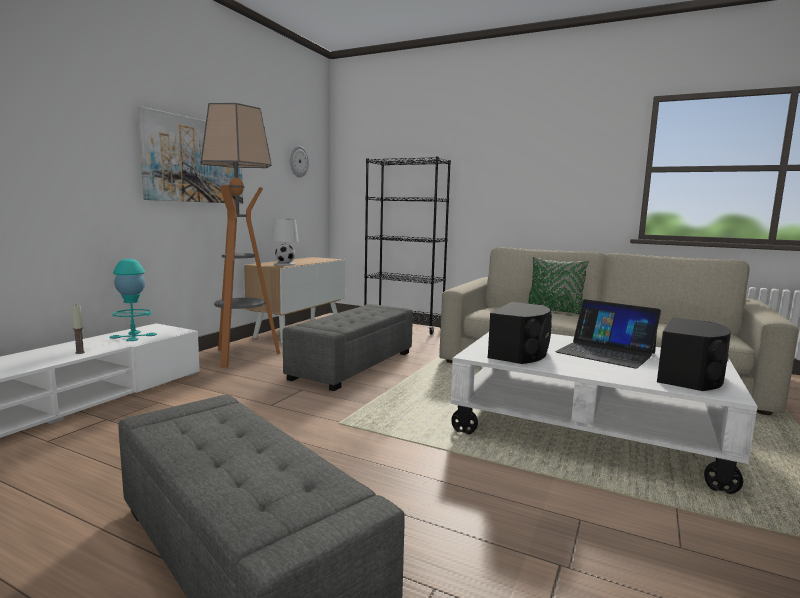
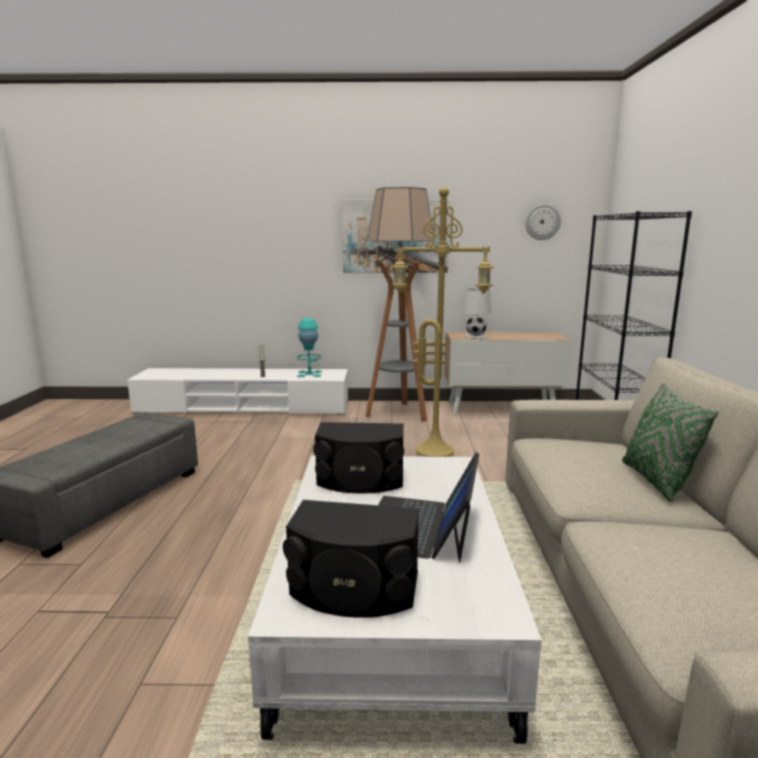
camera: 65 degrees right, 5 degrees up
grey ottoman [283,304,413,391] -> yellow floor lamp [392,187,493,457]

